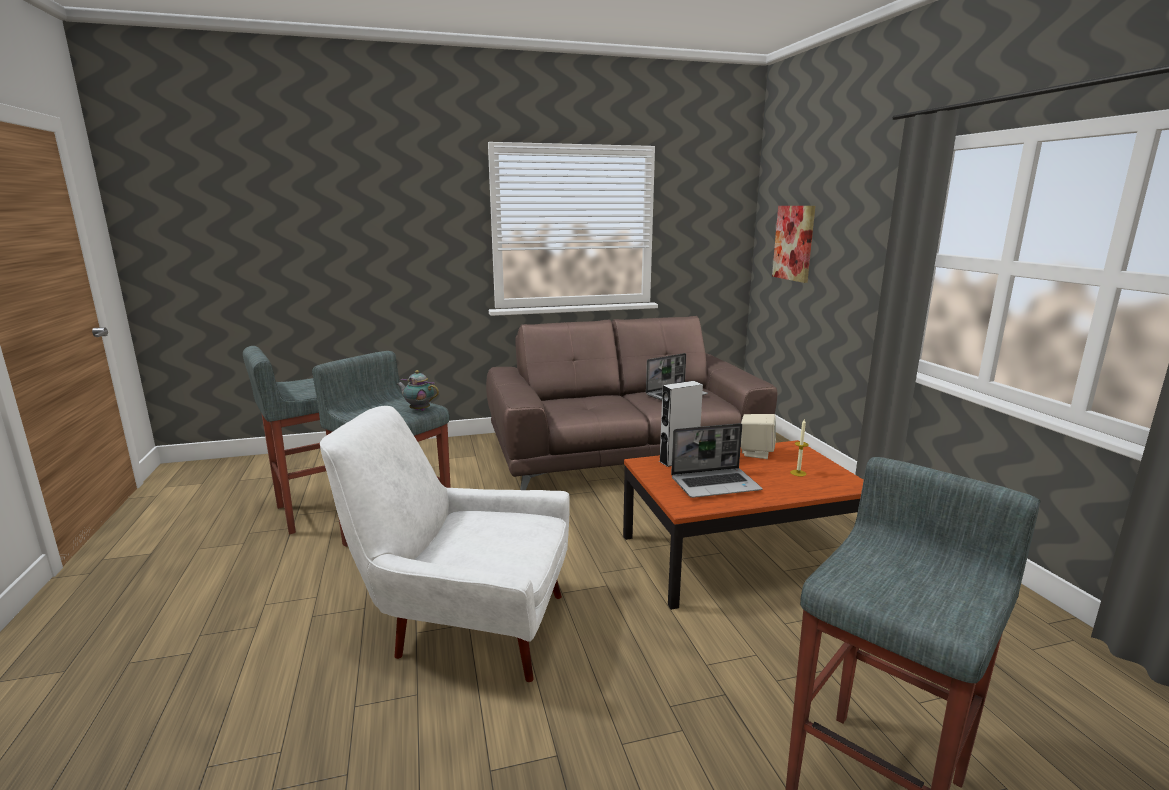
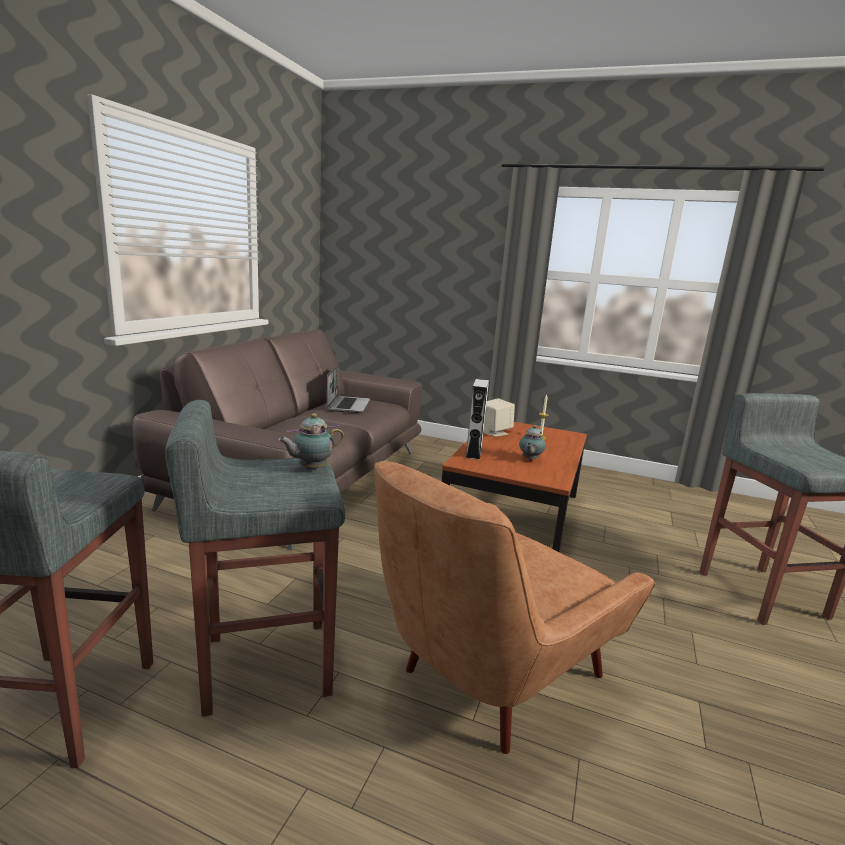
camera: 55 degrees left, 0 degrees up
white armchair [320,406,570,682] -> brown armchair [374,461,656,754]
laptop [671,423,762,498] -> teapot [519,425,546,461]
picture [772,206,815,283] -> none

